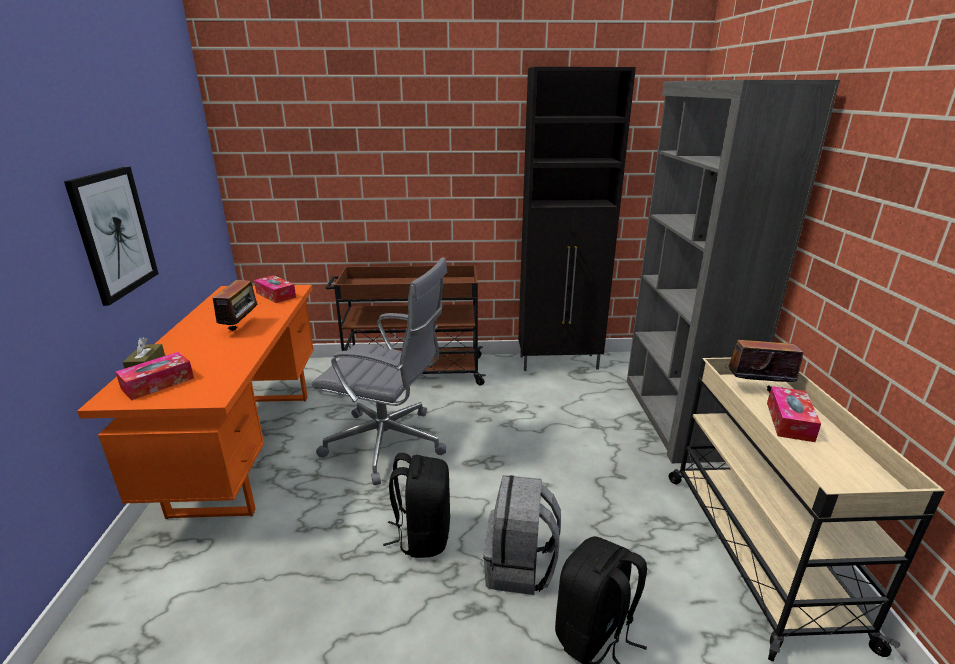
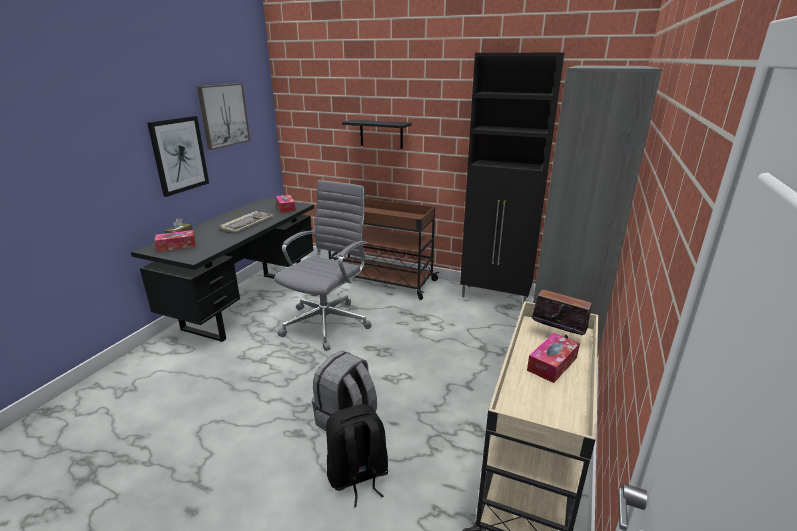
camera: 25 degrees right, 0 degrees up
orange desk [77,285,314,519] -> black desk [131,198,314,342]
radio [213,280,261,333] -> keyboard [220,211,274,232]
grey office chair [312,257,448,485] -> grey office chair turned 105 degrees counterclockwise [274,180,372,351]
black backpack [383,453,450,558] -> none
none -> picture [197,83,250,150]
none -> black shelf [342,120,412,149]

